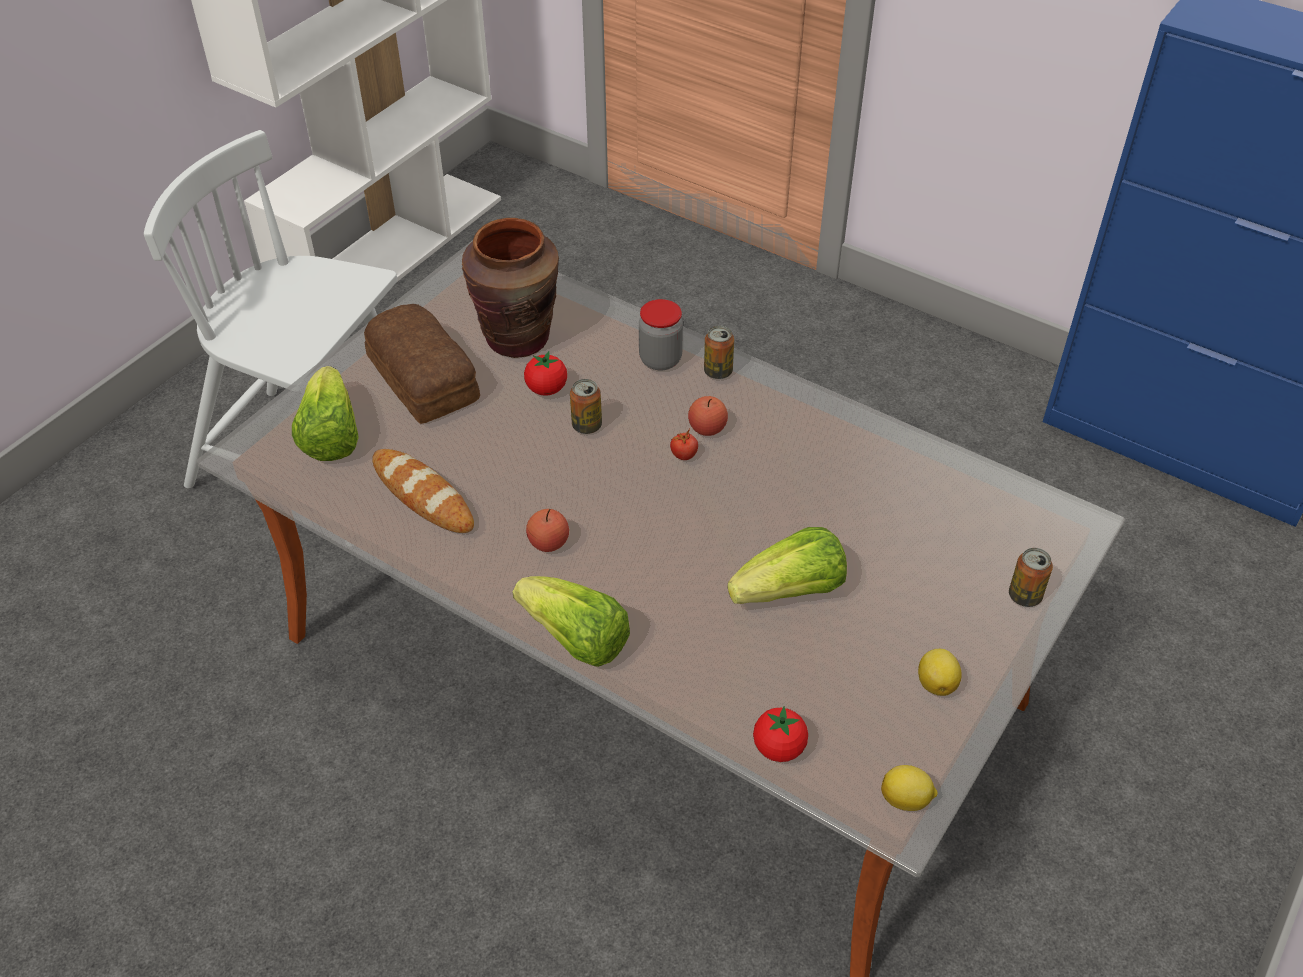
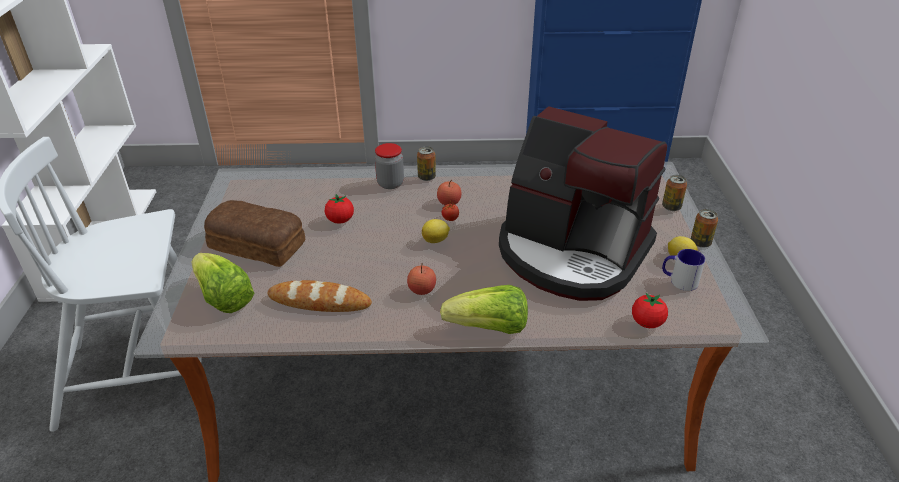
camera: 35 degrees left, 10 degrees down
brown vase [462,218,559,358] -> none
can [570,379,602,434] -> can moved to [691,209,718,248]
lettuce [727,527,847,604] -> coffee machine [499,106,667,301]
lemon [881,765,938,811] -> lemon moved to [422,219,450,243]
none -> mug [662,249,705,291]

